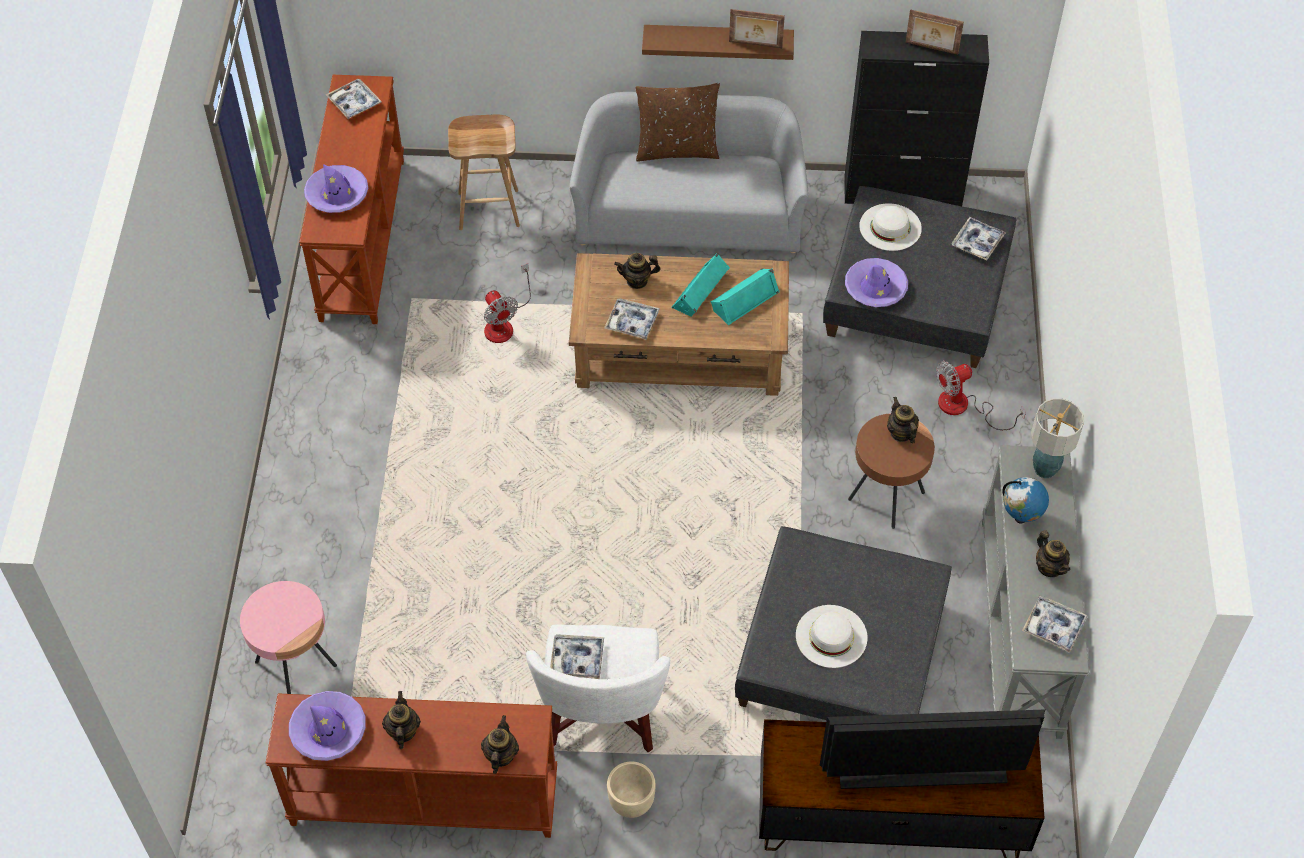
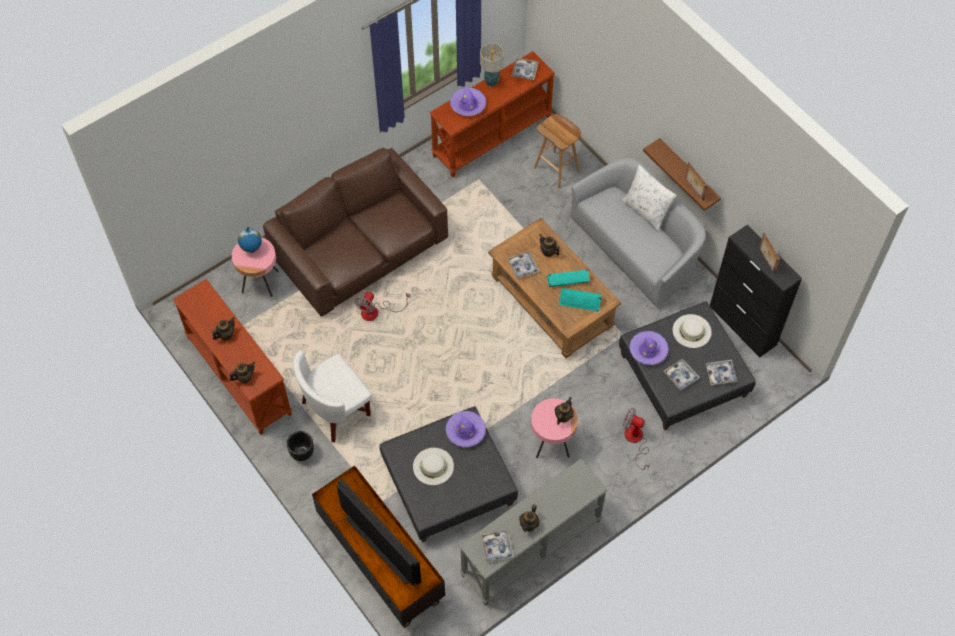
camera: 50 degrees right, 5 degrees up
purple hat [289,691,366,761] -> purple hat moved to [446,411,486,447]
fan [484,263,531,343] -> fan moved to [355,292,410,321]
tray [550,634,604,679] -> tray moved to [663,359,700,391]
beige planter [607,761,656,818] -> black planter [287,431,314,461]
brown pillow [636,83,720,162] -> white pillow [622,165,677,232]
brown side table [848,413,935,529] -> pink side table [531,398,578,458]
globe [1002,477,1049,523] -> globe moved to [238,227,262,253]
table lamp [1031,398,1084,478] -> table lamp moved to [480,43,504,87]
none -> brown sofa [263,148,448,317]

